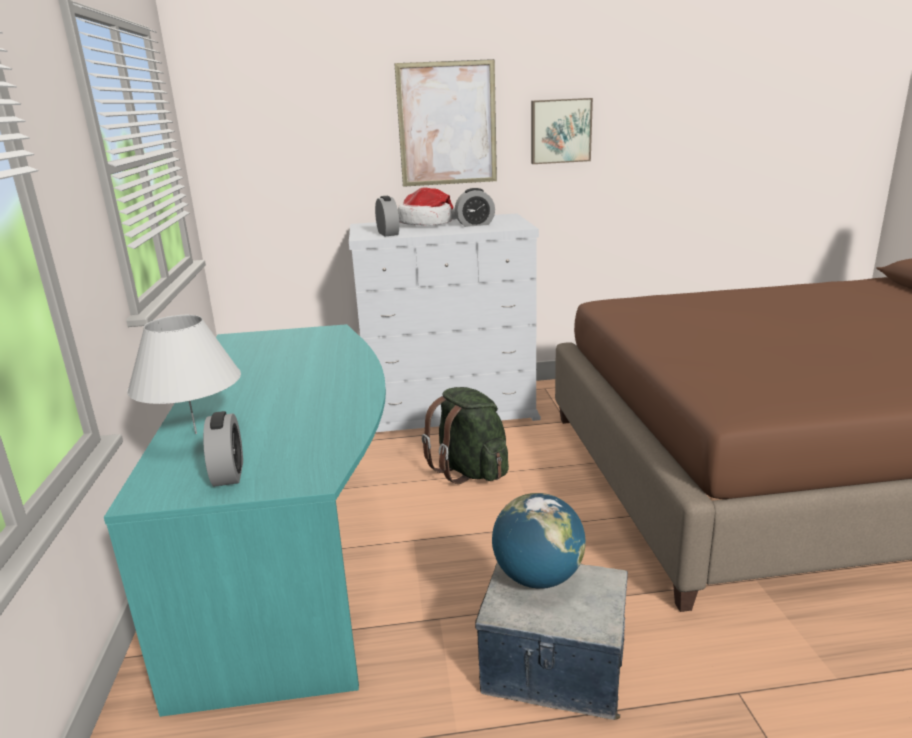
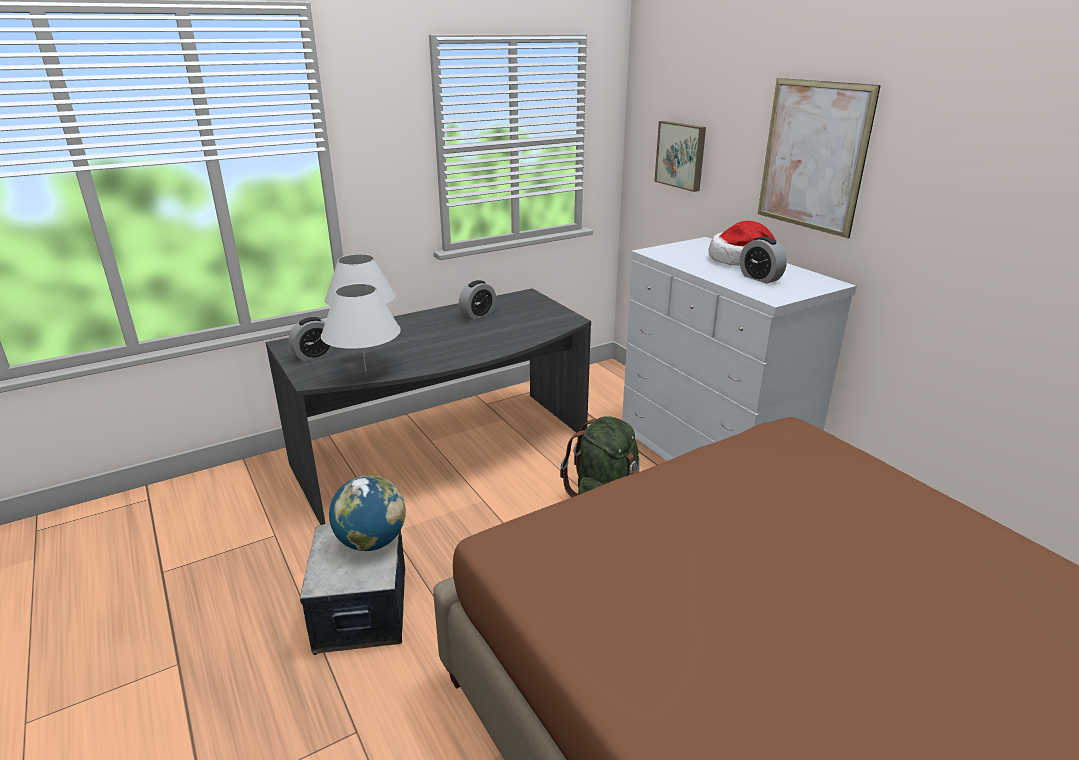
camera: 65 degrees right, 5 degrees up
turquoise desk [104,324,386,717] -> grey desk [266,288,591,525]
alarm clock [375,196,399,236] -> alarm clock moved to [459,280,496,320]
picture [531,98,593,164] -> picture moved to [654,121,706,192]
none -> white table lamp [321,284,401,371]

